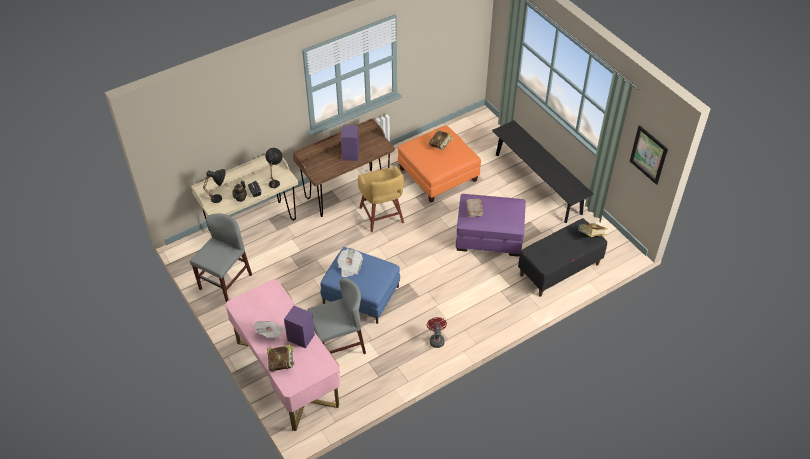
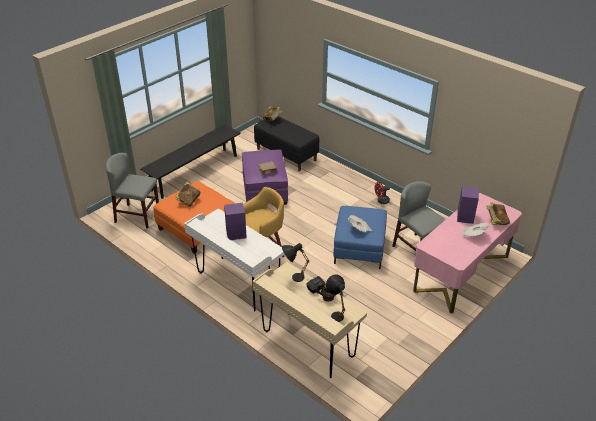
camera: 105 degrees left, 10 degrees down
grey chair [190,213,252,302] -> grey chair moved to [106,153,159,228]
brown desk [293,118,395,217] -> white desk [184,209,285,311]
picture [630,125,668,185] -> none

